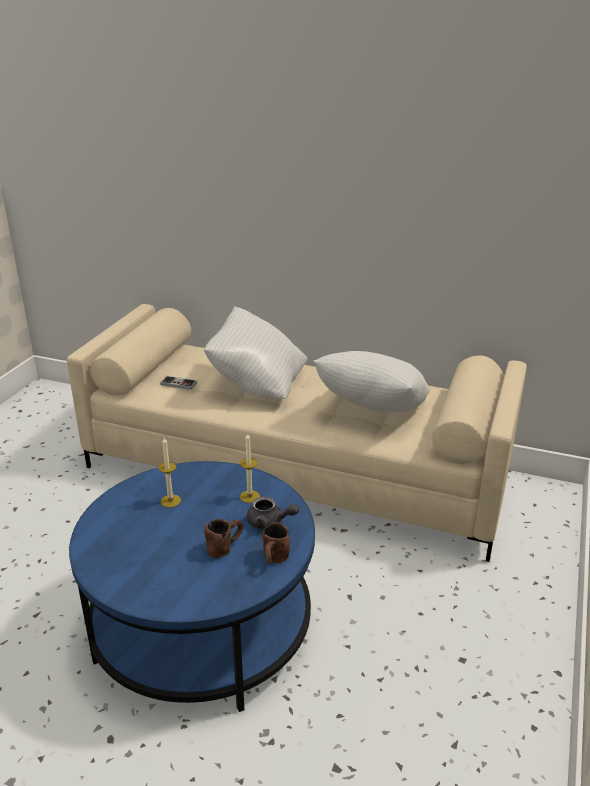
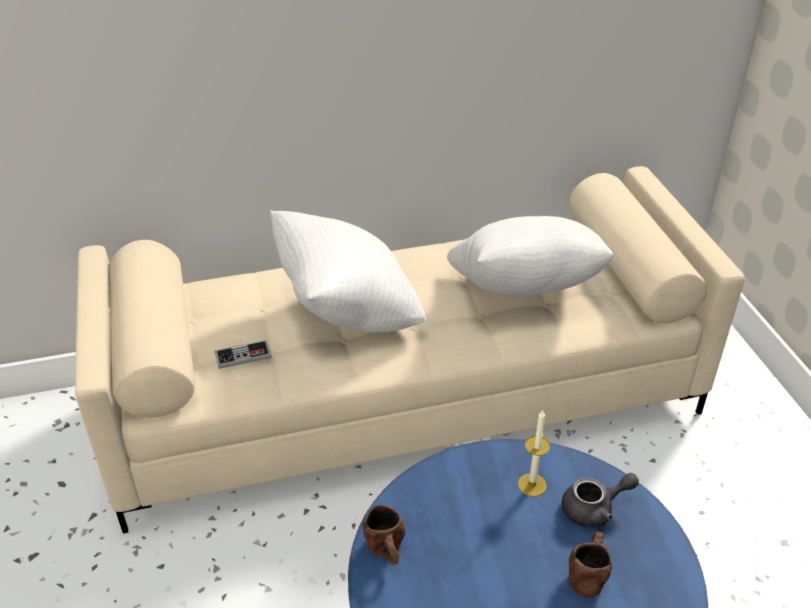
camera: 35 degrees left, 10 degrees up
candle [158,437,181,508] -> none
brown mug [262,522,290,564] -> brown mug moved to [362,505,405,565]

